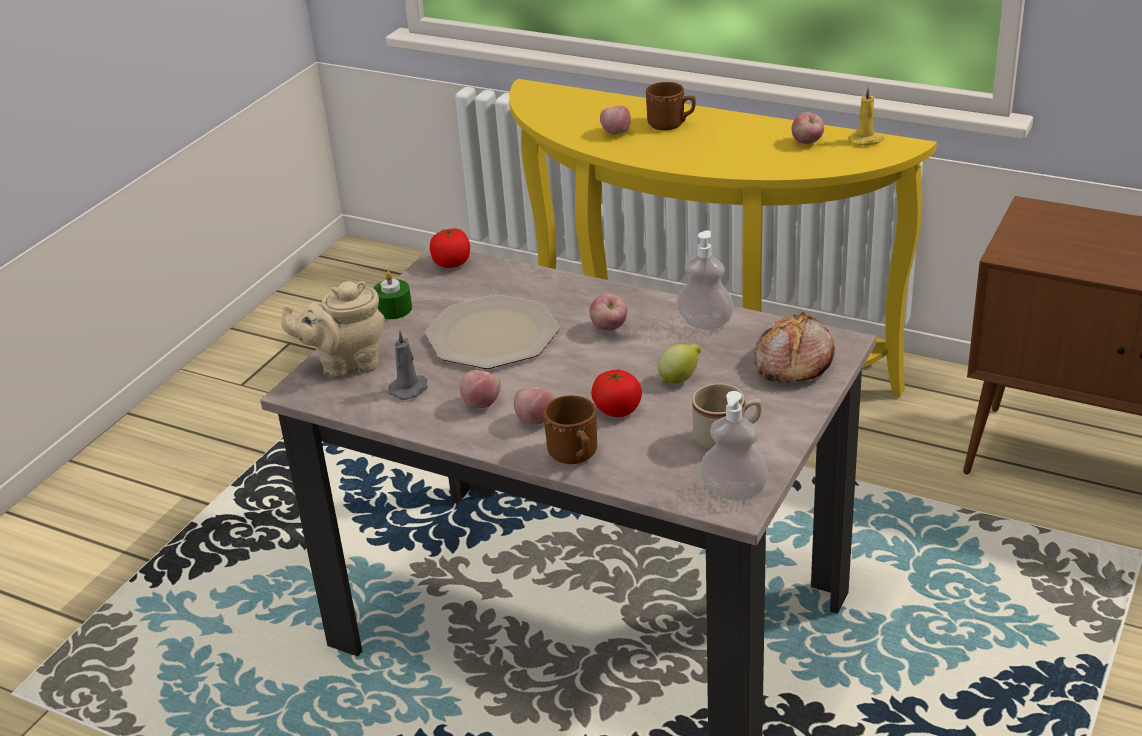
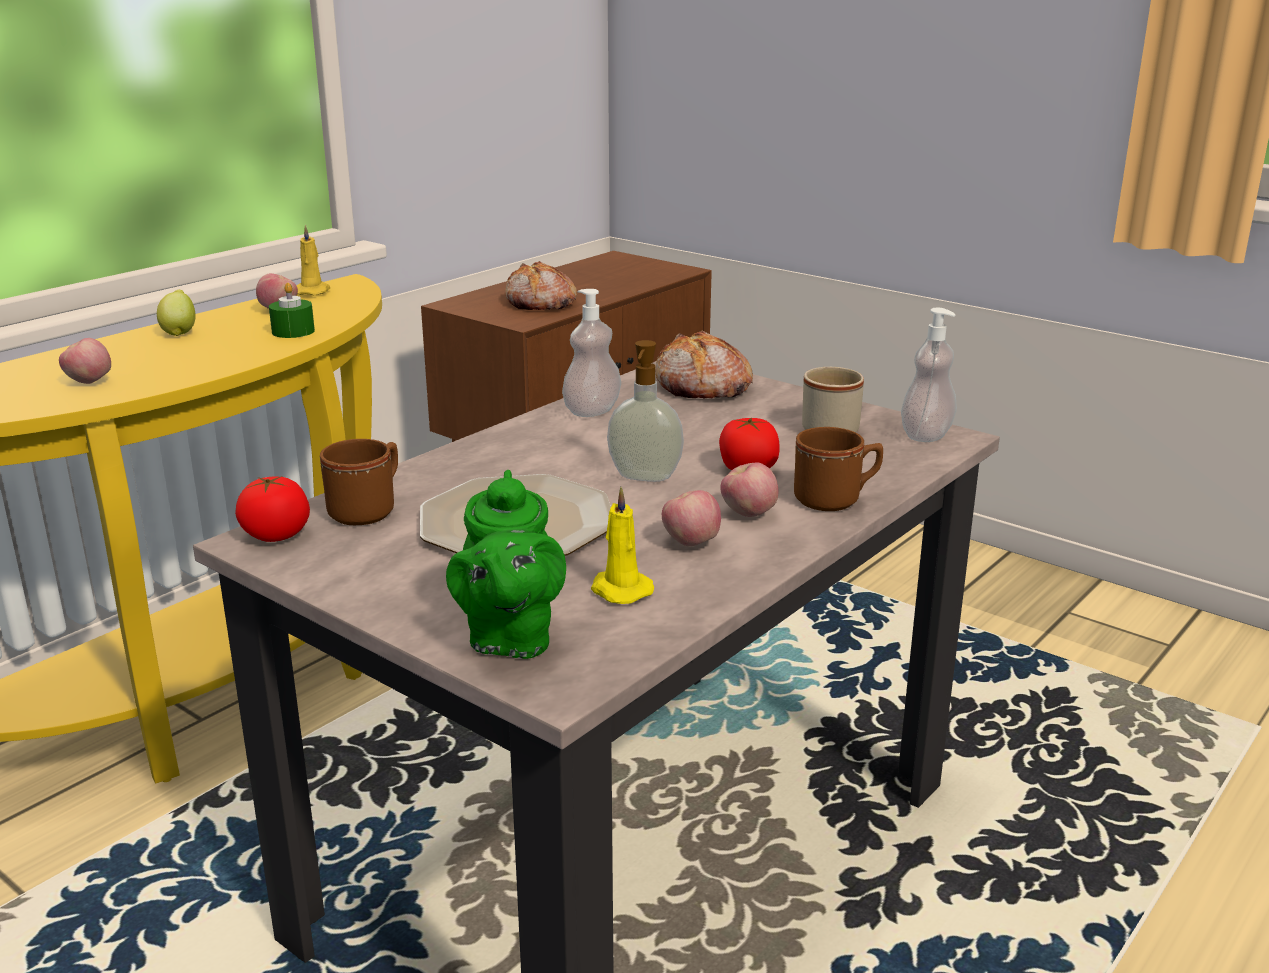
camera: 80 degrees left, 10 degrees down
beige teapot [281,281,385,378] -> green teapot [446,470,566,659]
green candle [373,271,412,319] -> green candle moved to [269,283,315,338]
grey candle [388,330,428,400] -> yellow candle [591,487,654,604]
apple [590,294,627,330] -> none
brown mug [646,82,696,130] -> brown mug moved to [320,439,398,525]
lemon [658,344,701,384] -> lemon moved to [157,290,196,336]
none -> bread [505,261,577,310]
none -> soap dispenser [607,340,684,482]

